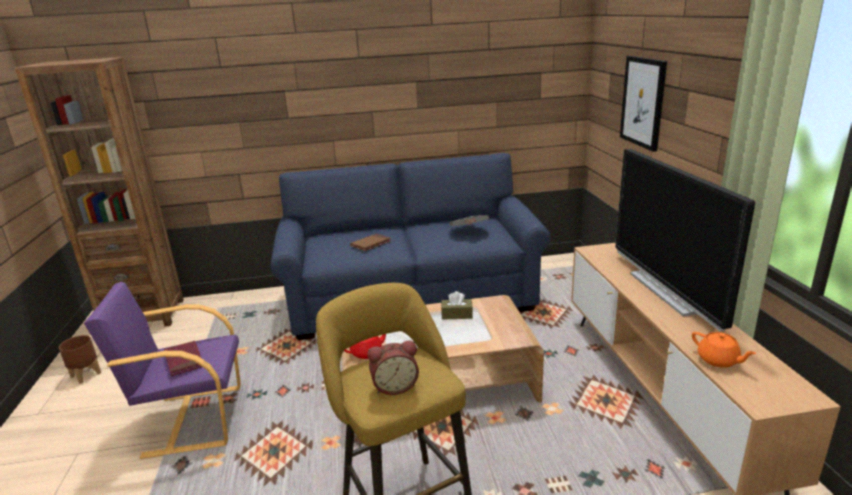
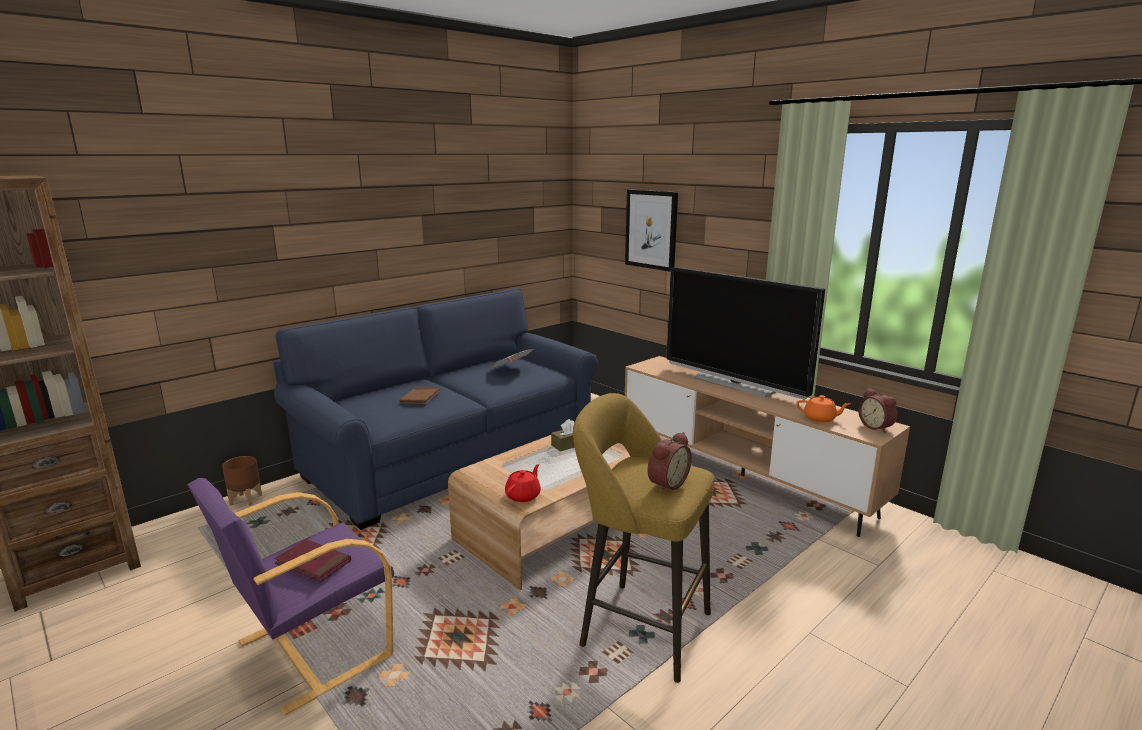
camera: 35 degrees left, 5 degrees down
brown planter [59,335,101,384] -> brown planter moved to [222,456,262,506]
none -> alarm clock [858,388,898,433]

